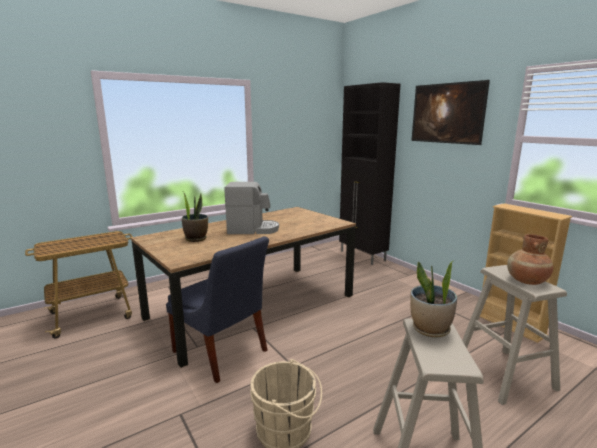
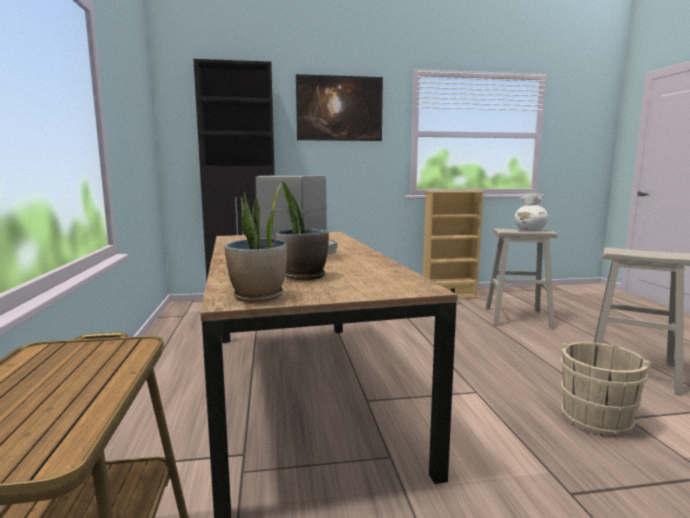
camera: 65 degrees left, 5 degrees down
blue chair [166,236,269,383] -> none
potted plant [410,261,457,337] -> potted plant moved to [224,183,287,302]
brown vase [507,234,553,285] -> white vase [514,193,548,231]

